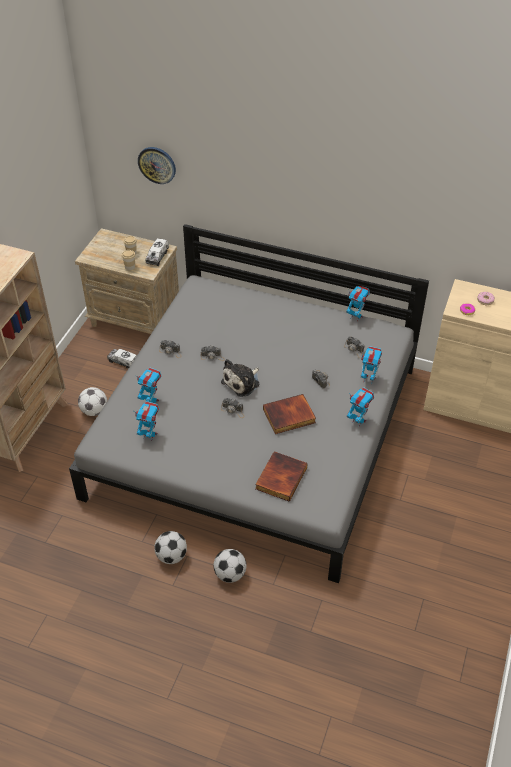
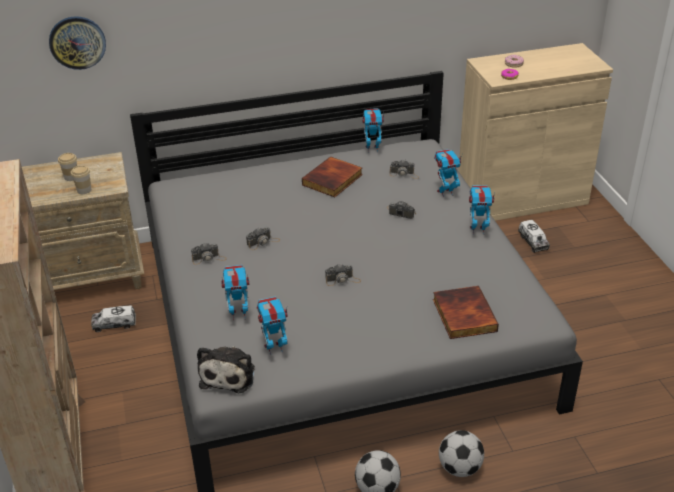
camera: 35 degrees left, 10 degrees down
football [78,387,107,416] -> none
toy truck [145,238,169,266] -> toy truck moved to [518,220,550,253]
plush toy [221,359,259,397] -> plush toy moved to [197,346,255,394]
book [263,394,316,434] -> book moved to [302,156,363,197]

